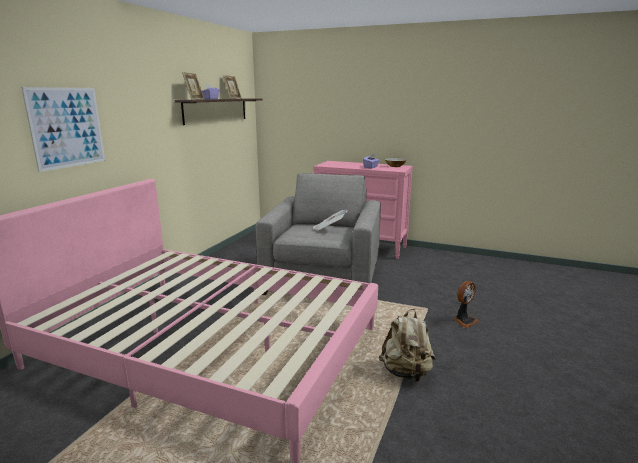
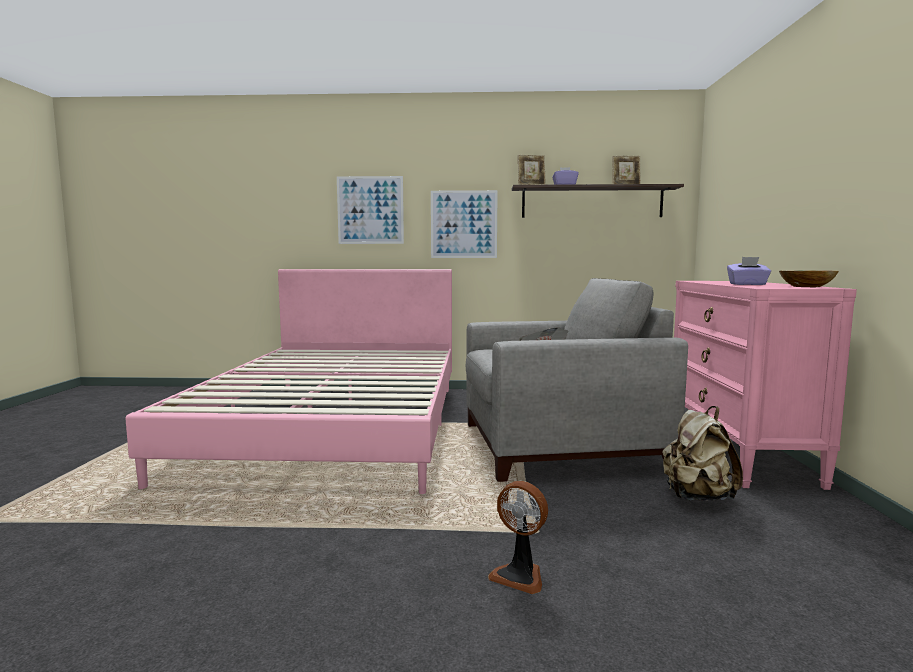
camera: 70 degrees right, 10 degrees down
beige backpack [379,309,435,382] -> beige backpack moved to [662,406,743,501]
none -> picture [431,190,498,258]

